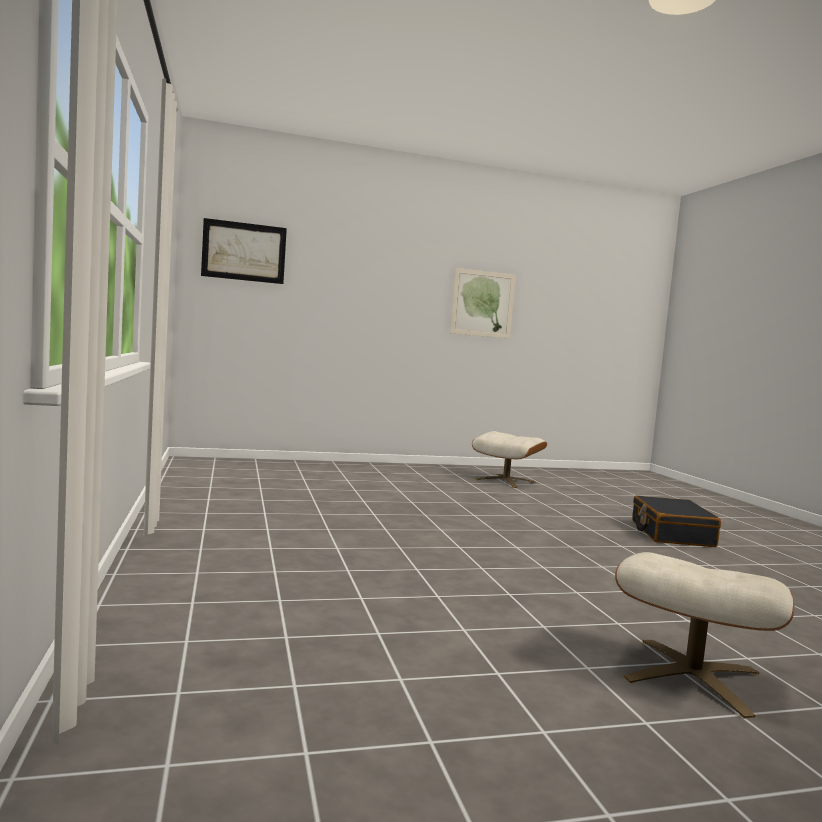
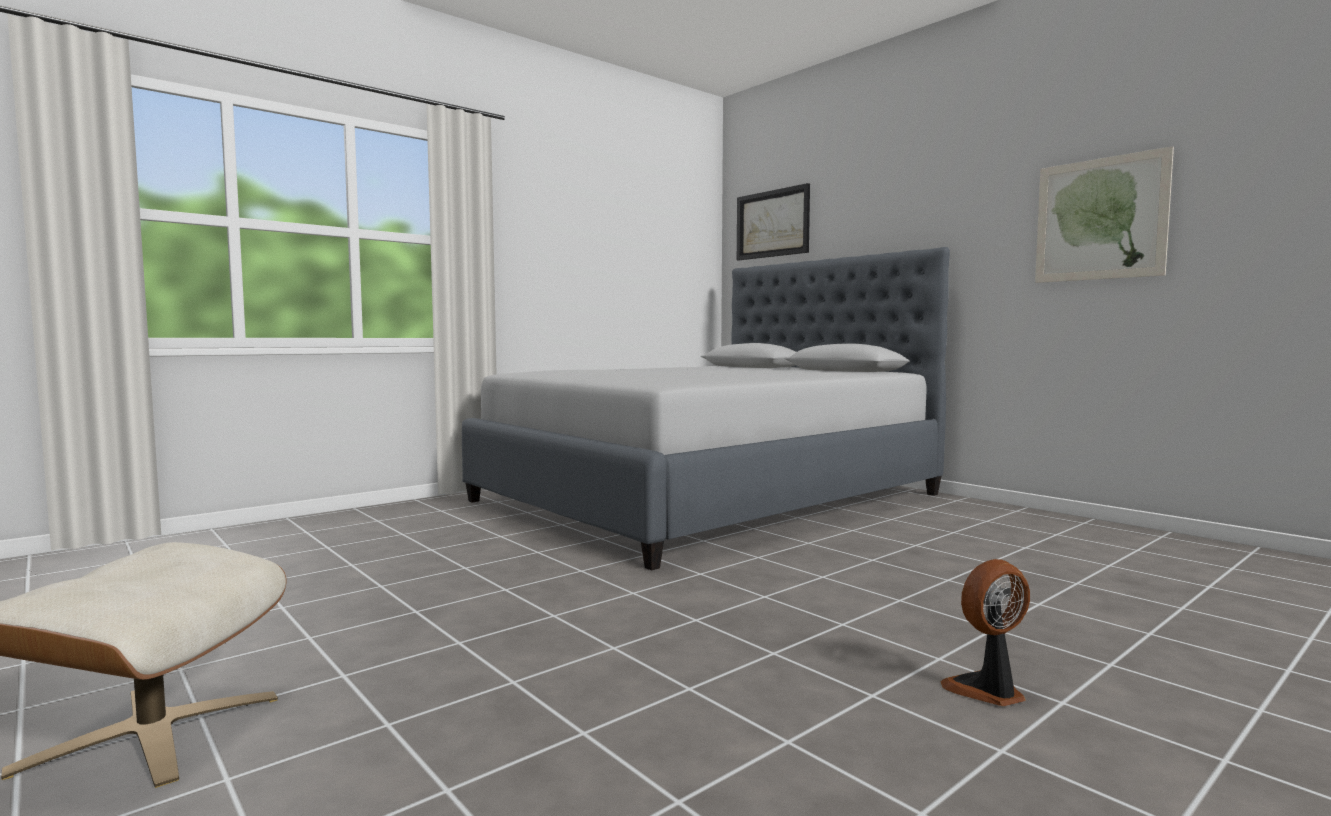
camera: 65 degrees right, 0 degrees up
beige ottoman [472,431,547,488] -> none
black suitcase [632,495,721,547] -> fan [940,559,1030,706]
none -> grey bed [462,247,950,570]

